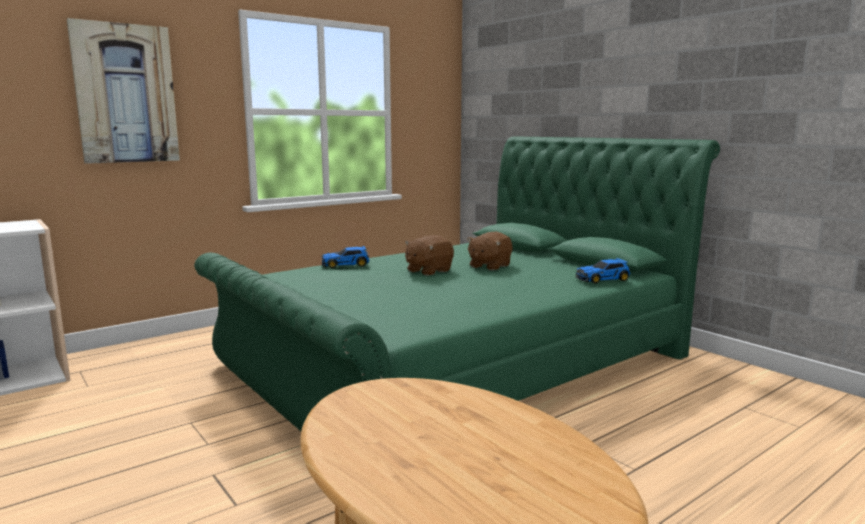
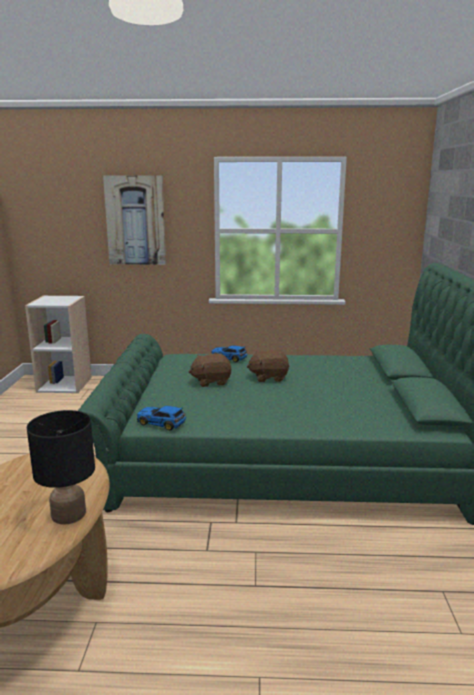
camera: 40 degrees right, 5 degrees up
brown plush toy [467,232,513,271] -> brown plush toy moved to [188,354,232,387]
toy car [576,258,630,284] -> toy car moved to [137,406,186,431]
none -> black table lamp [27,410,95,524]

